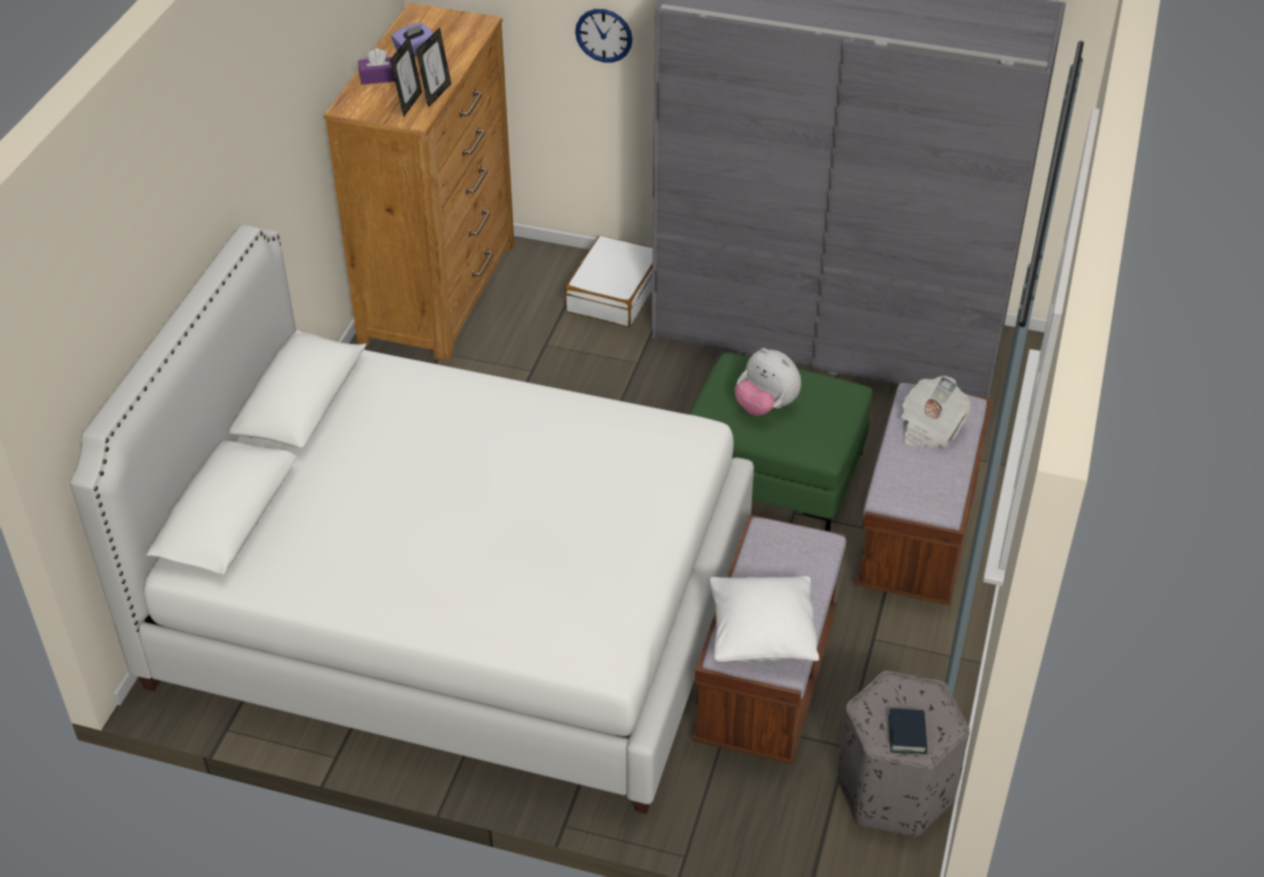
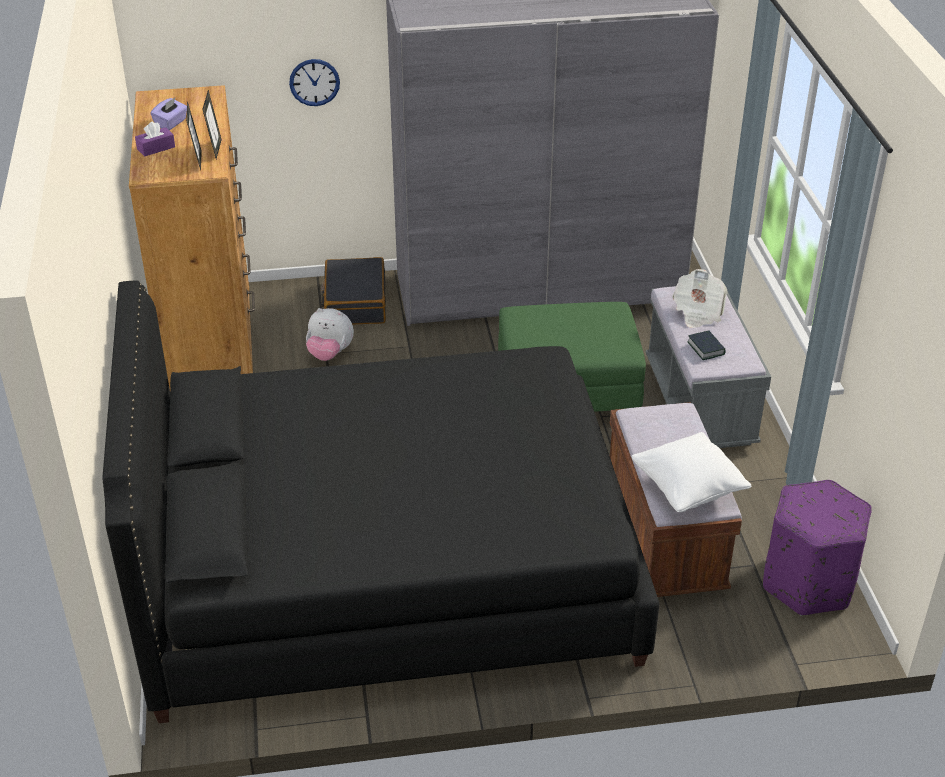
camera: 25 degrees left, 5 degrees down
white bed [70,225,754,814] -> black bed [102,281,660,723]
white suitcase [565,235,653,327] -> black suitcase [321,257,386,325]
plush toy [735,348,801,416] -> plush toy moved to [306,308,354,361]
grey ottoman [837,671,970,837] -> purple ottoman [763,480,872,616]
brown bench [855,382,993,606] -> grey bench [646,286,771,448]
book [889,709,927,754] -> book moved to [687,331,726,360]

